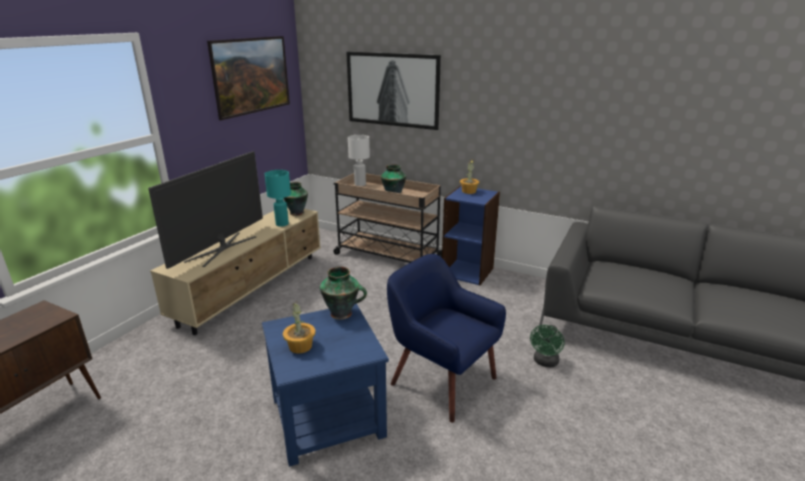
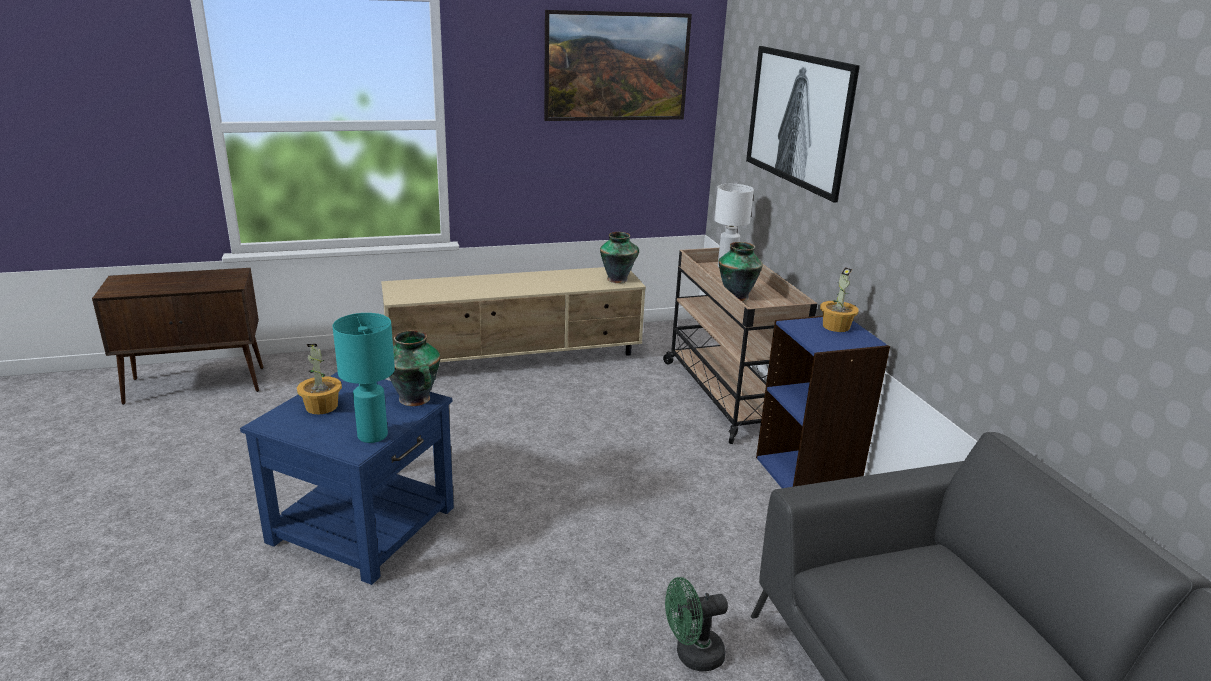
camera: 45 degrees right, 0 degrees up
television [148,151,263,269] -> none
turquoise table lamp [265,170,291,227] -> turquoise table lamp moved to [332,313,395,443]
blue armchair [387,254,506,423] -> none

